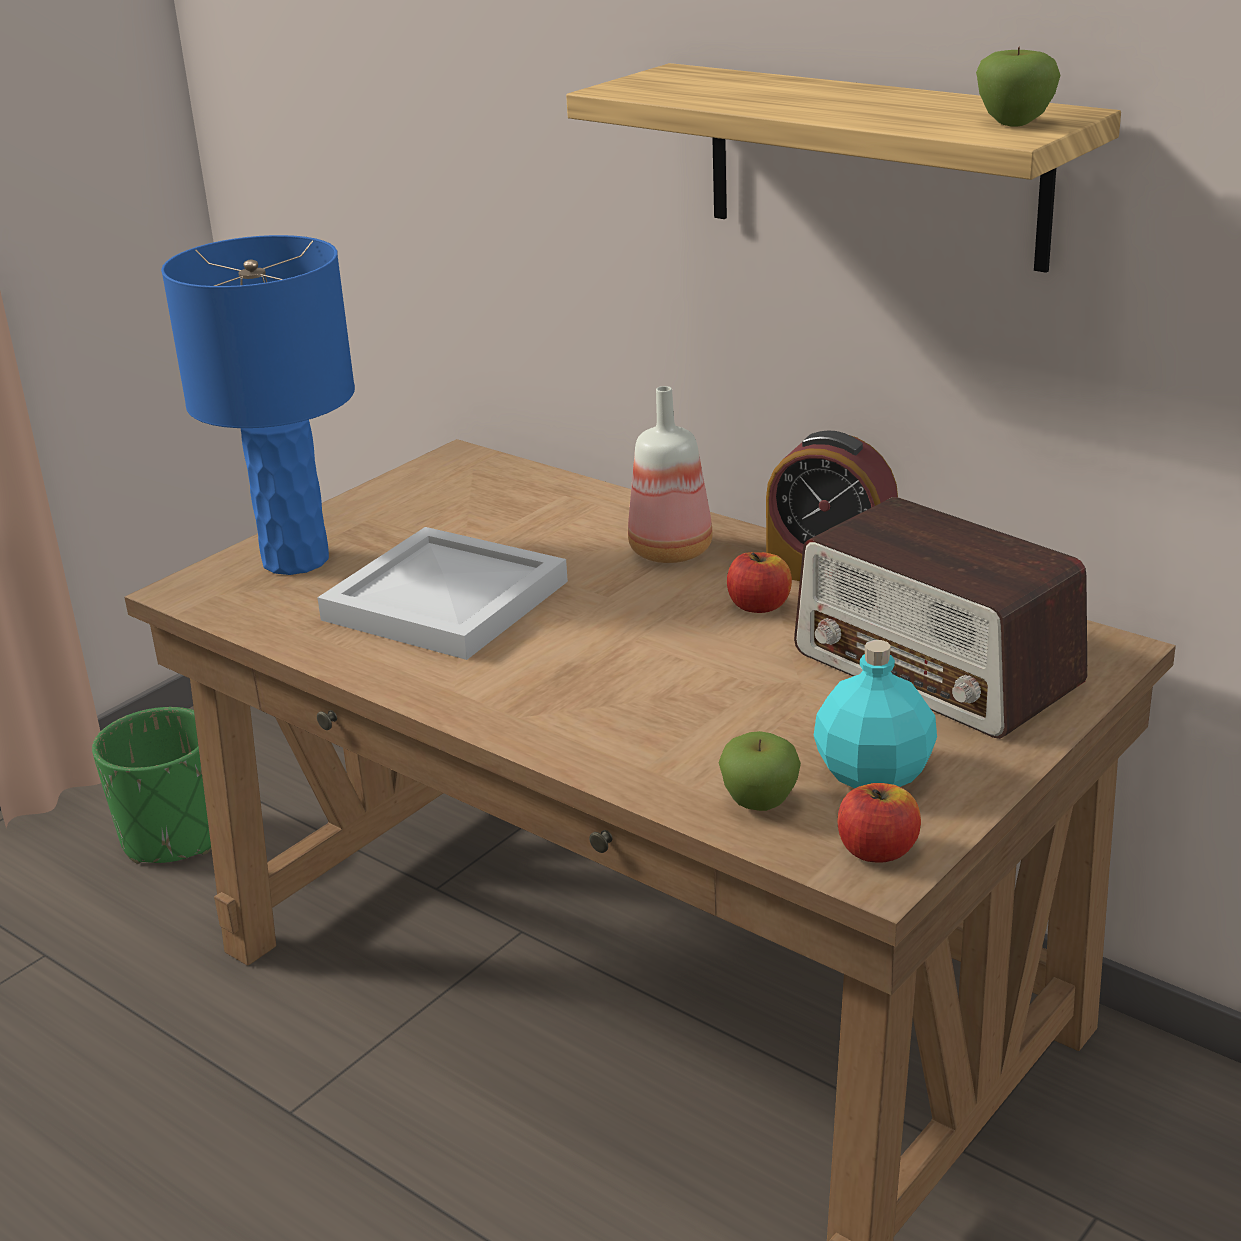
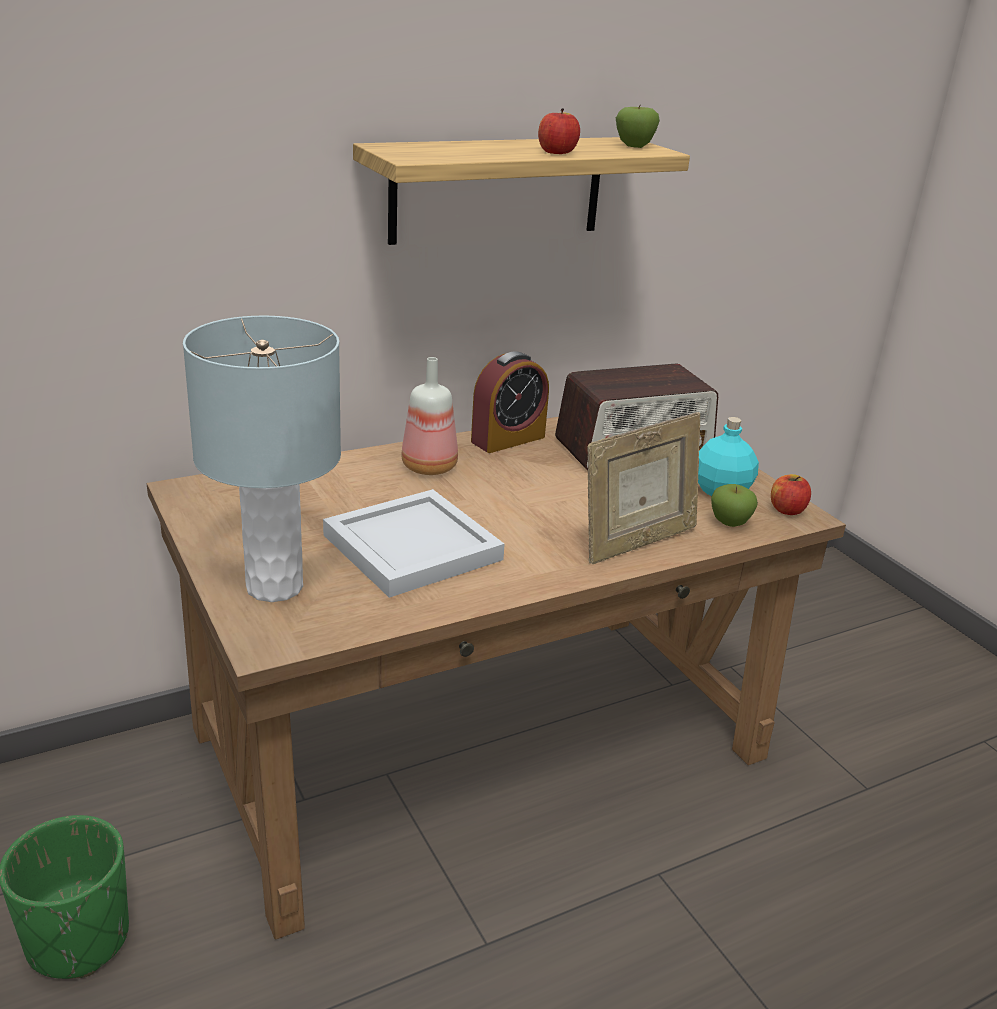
camera: 70 degrees left, 0 degrees up
blue table lamp [161,235,355,575] -> grey table lamp [183,316,341,602]
apple [727,552,792,613] -> apple moved to [538,108,580,154]
none -> picture frame [587,412,700,564]

